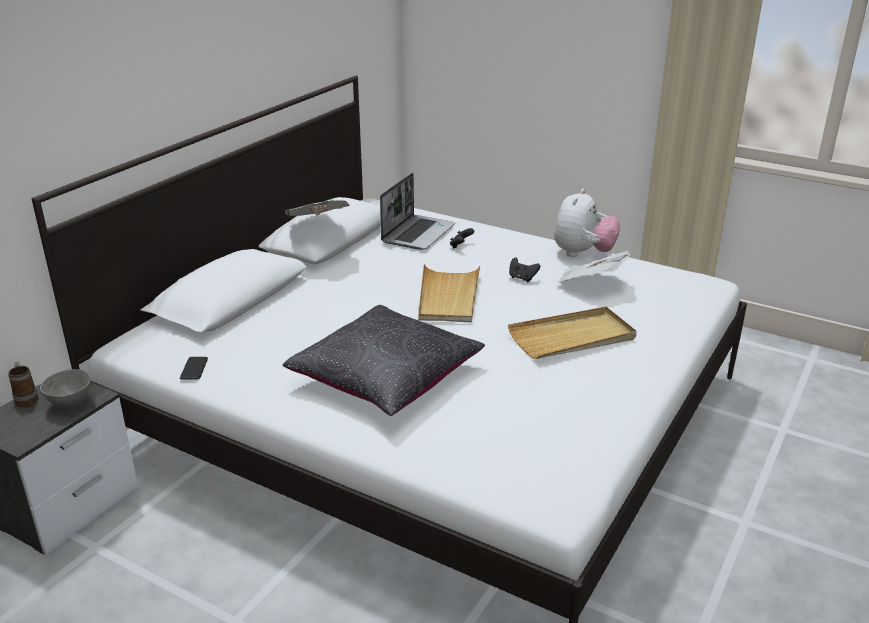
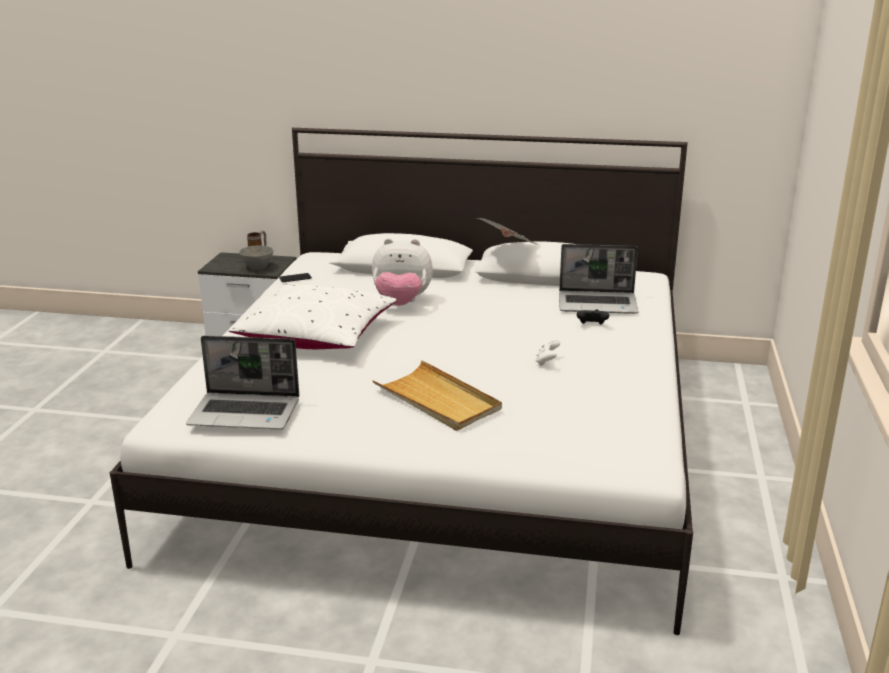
camera: 70 degrees right, 5 degrees down
black pillow [283,305,485,416] -> white pillow [228,285,397,349]
beige tray [418,264,480,323] -> none
black game controller [509,258,540,282] -> white game controller [535,340,560,366]
plush toy [554,188,620,257] -> plush toy moved to [372,238,433,306]
newspaper [558,251,630,282] -> none
none -> laptop [186,336,299,430]

